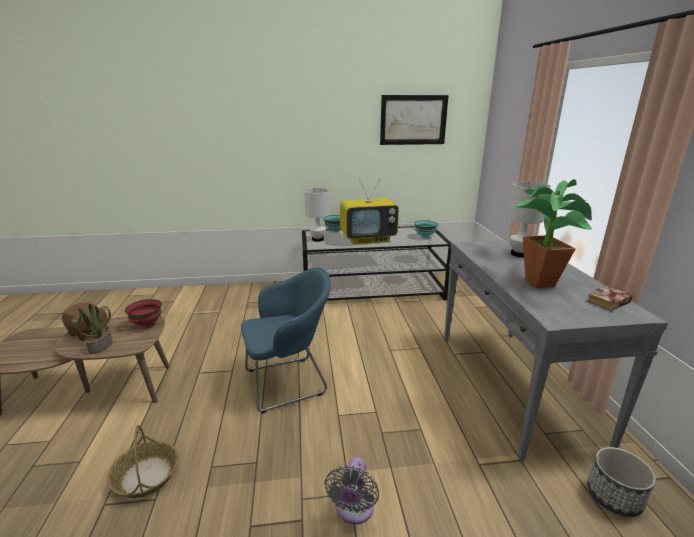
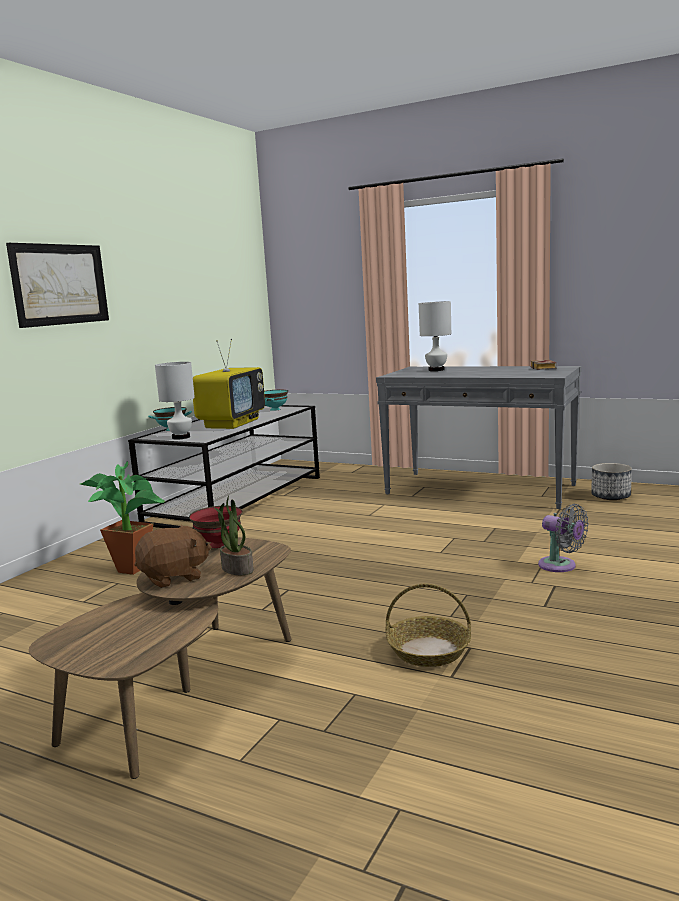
camera: 55 degrees left, 10 degrees down
blue armchair [241,267,331,414] -> none
picture [380,95,449,145] -> picture moved to [6,243,109,328]
potted plant [514,179,592,288] -> potted plant moved to [80,462,166,575]

